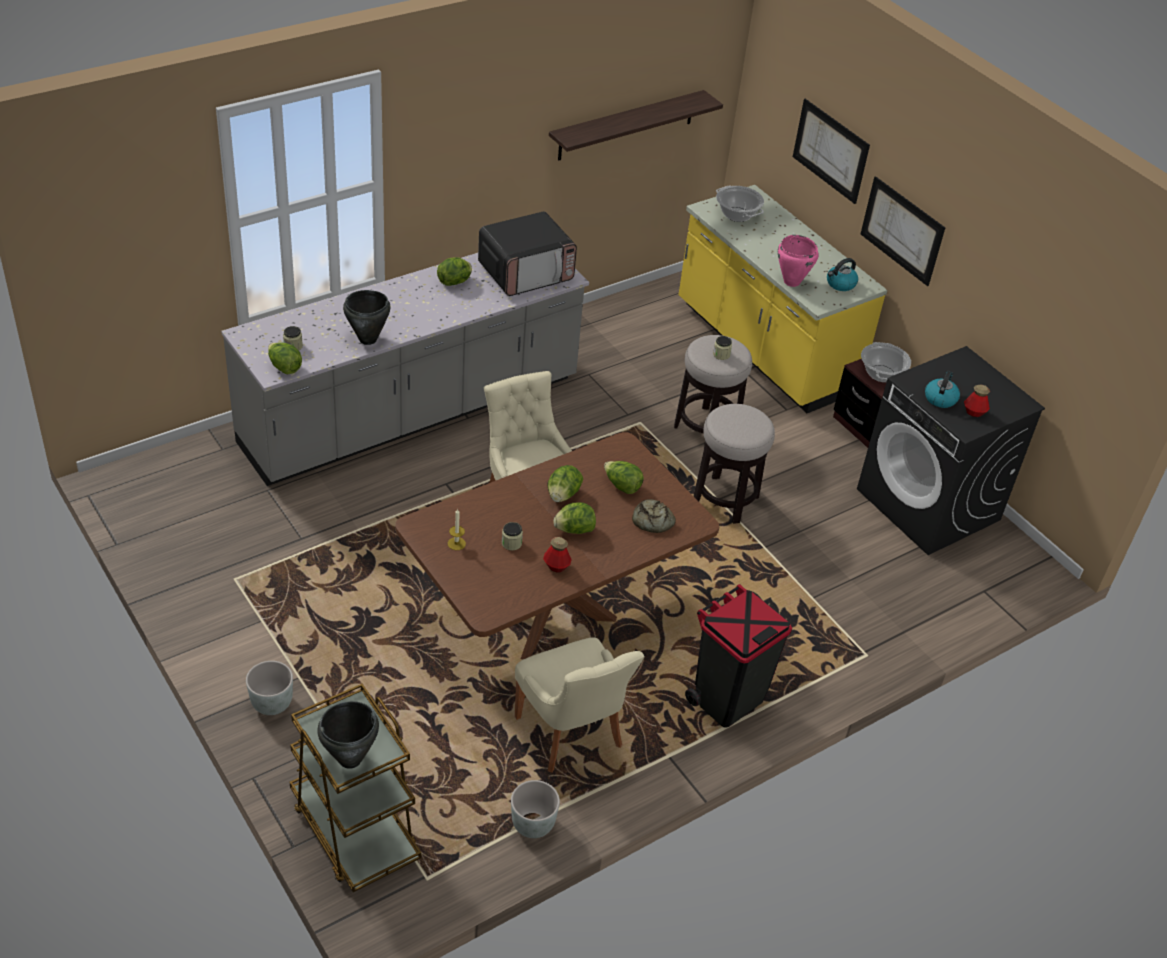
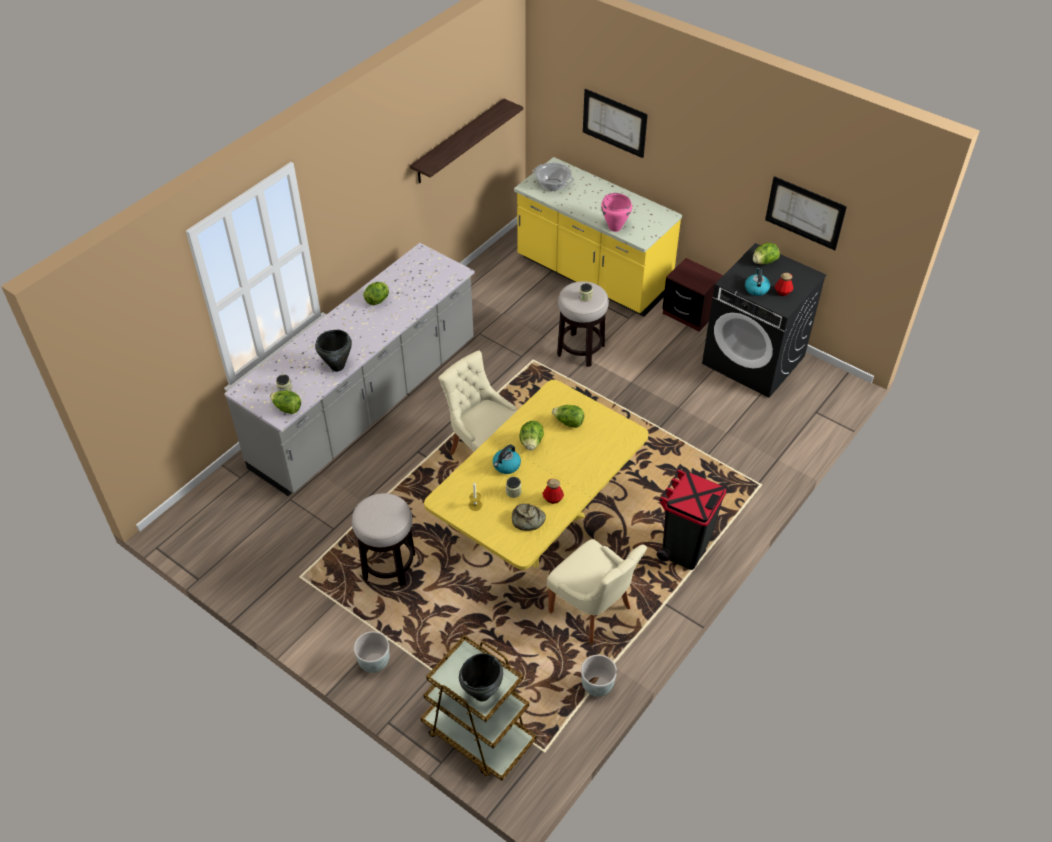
camera: 15 degrees left, 5 degrees up
brown dining table [395,432,719,659] -> yellow dining table [424,380,649,570]
microwave [478,211,577,296] -> none
lettuce [553,502,596,534] -> lettuce moved to [753,243,780,264]
bread [632,499,676,533] -> bread moved to [512,504,546,531]
stool [694,404,775,524] -> stool moved to [352,493,416,587]
kettle [827,258,858,291] -> kettle moved to [493,444,521,474]
picture [861,176,945,286] -> picture moved to [765,176,847,250]
cooking pot [861,342,911,382] -> none

